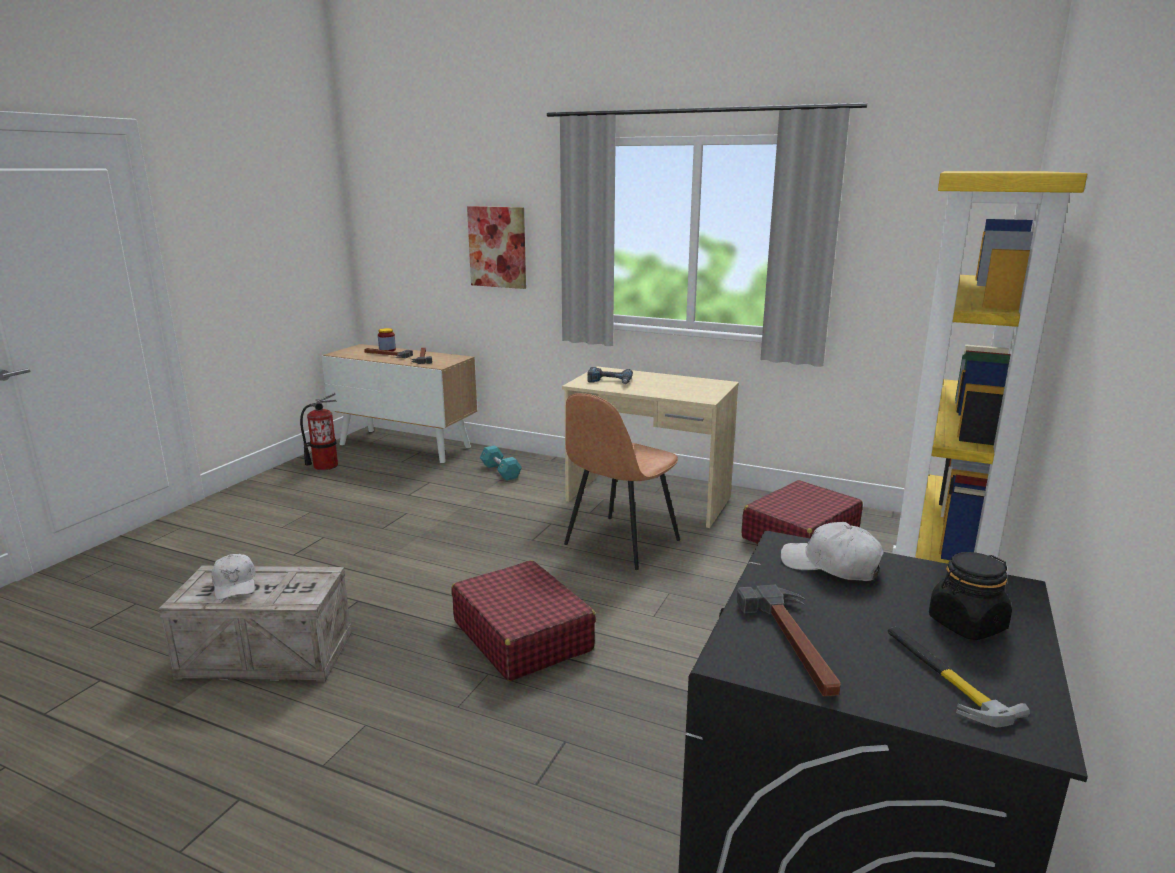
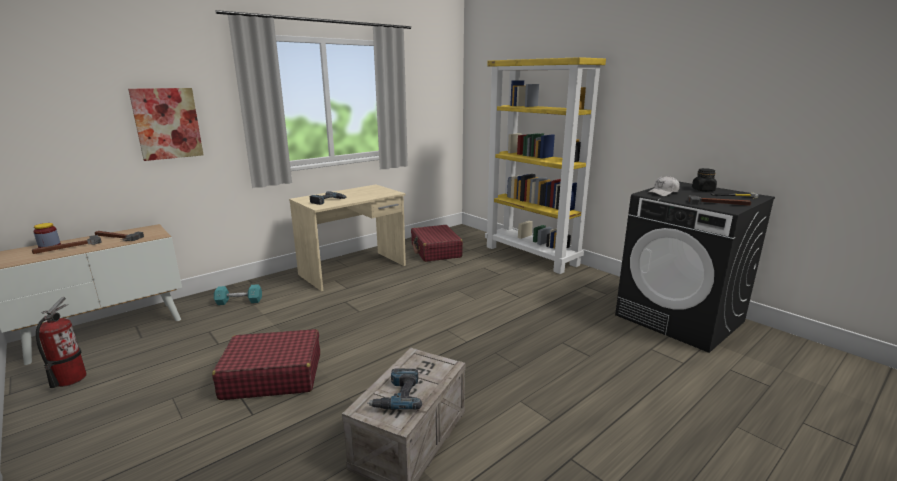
camera: 65 degrees left, 0 degrees up
white cap [211,554,256,600] -> power drill [367,369,422,409]
red suitcase [451,560,596,681] -> red suitcase moved to [212,329,320,400]
brown chair [564,393,680,570] -> none

